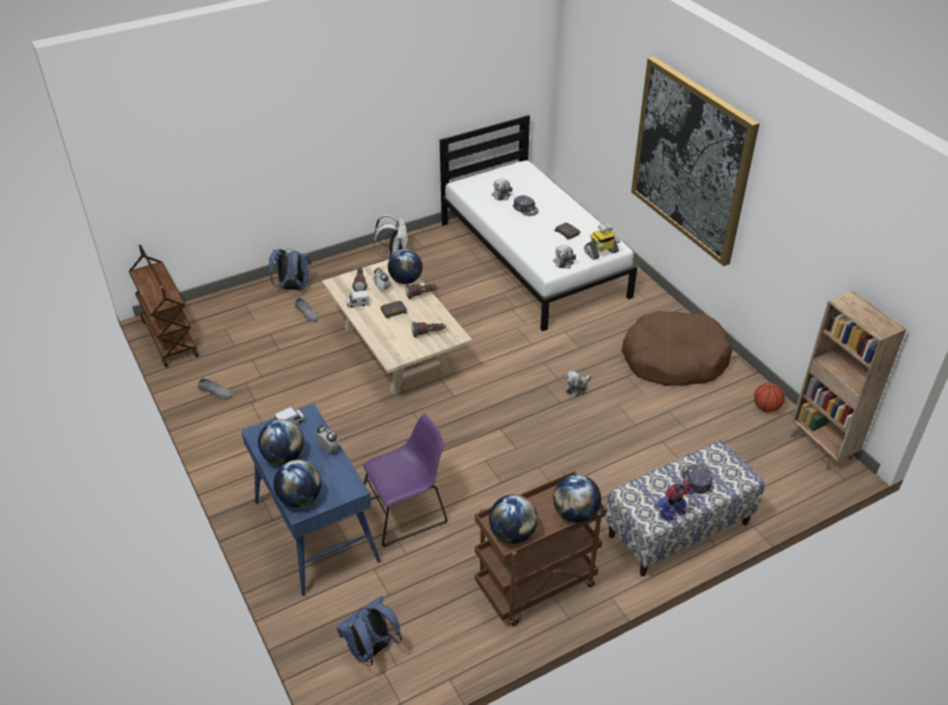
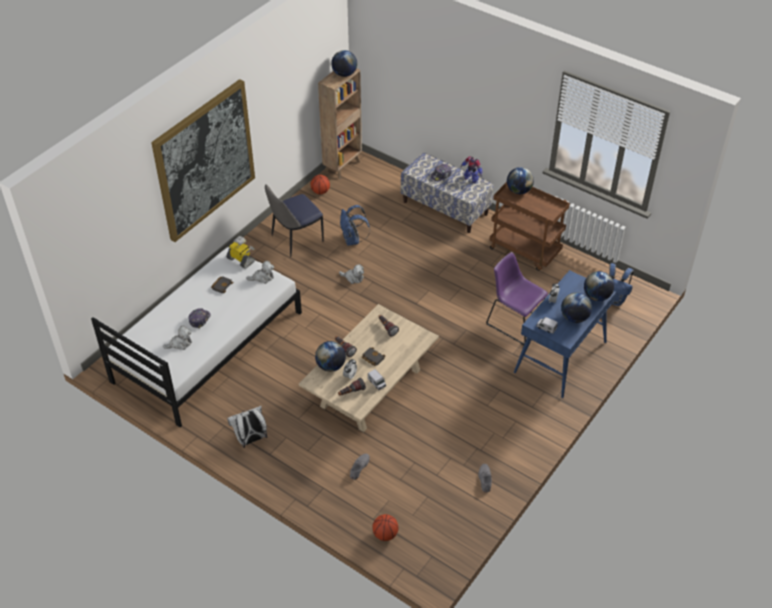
camera: 115 degrees left, 5 degrees up
brown cart [129,245,198,367] -> none
blue backpack [269,249,311,290] -> blue backpack moved to [340,205,370,246]
globe [489,494,538,544] -> globe moved to [331,50,357,77]
brown dog bed [621,311,732,386] -> chair [265,184,324,257]
none -> basketball [372,514,399,541]

